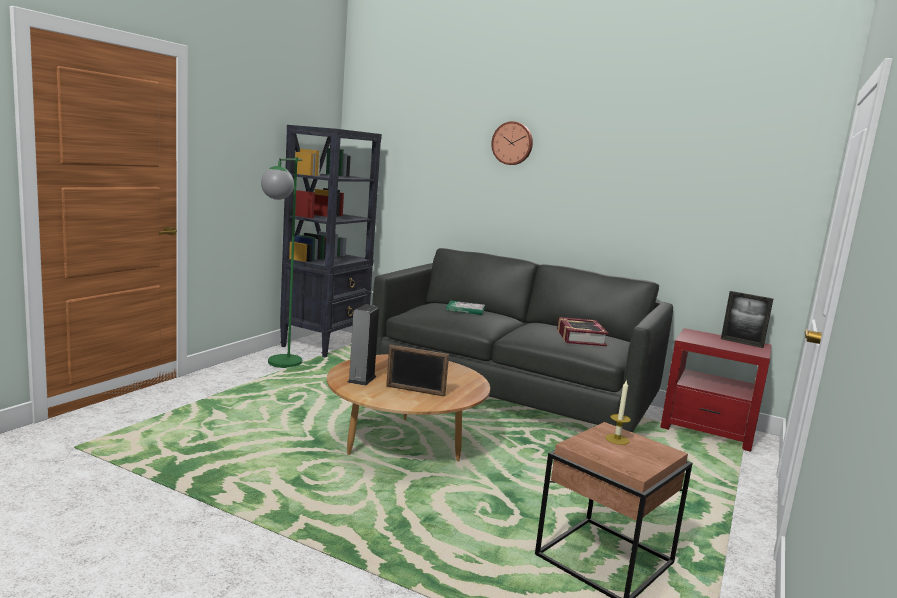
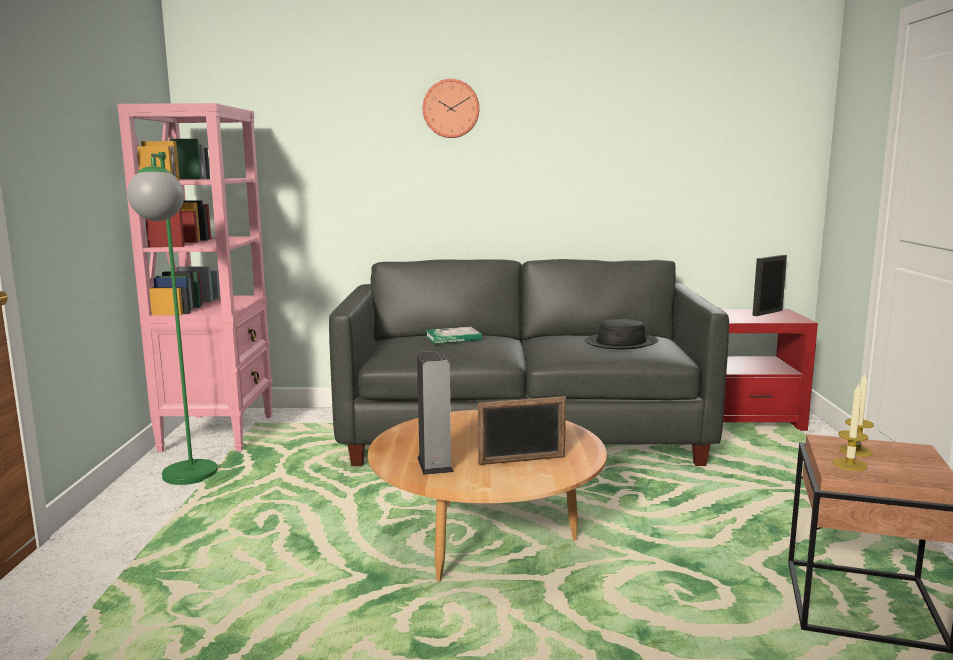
camera: 25 degrees left, 0 degrees up
black bookcase [280,125,382,357] -> pink bookcase [117,103,272,453]
book [557,317,609,346] -> black hat [585,319,658,349]
picture frame [721,291,773,348] -> picture frame turned 135 degrees clockwise [752,255,787,316]
none -> candle [833,384,868,471]

